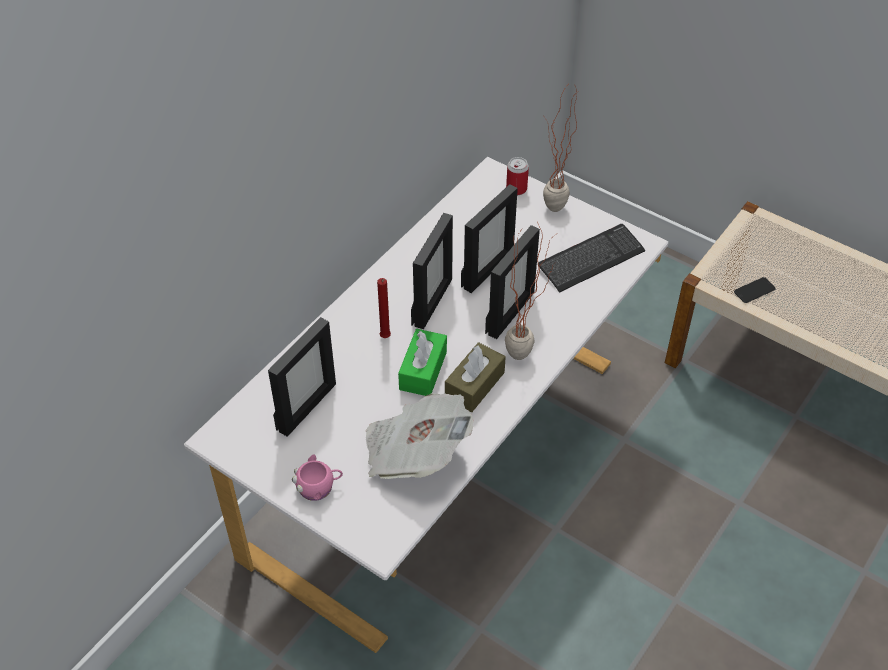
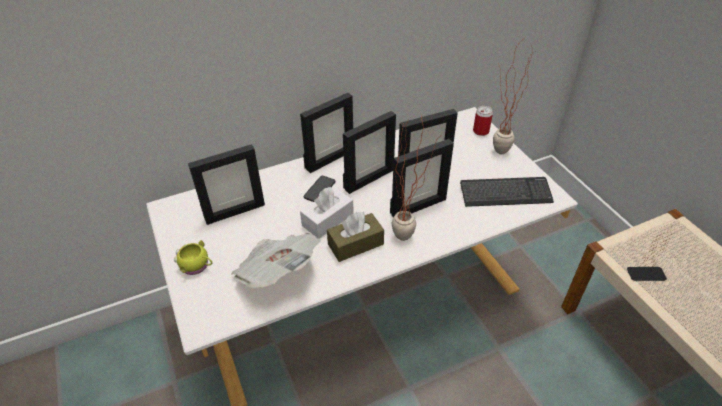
camera: 30 degrees right, 5 degrees down
pink mug [292,455,343,501] -> yellow mug [174,240,212,275]
red candle [377,278,391,338] -> phone [303,176,336,202]
green tissue box [398,329,447,396] -> white tissue box [300,187,354,239]
none -> picture frame [300,93,353,173]

